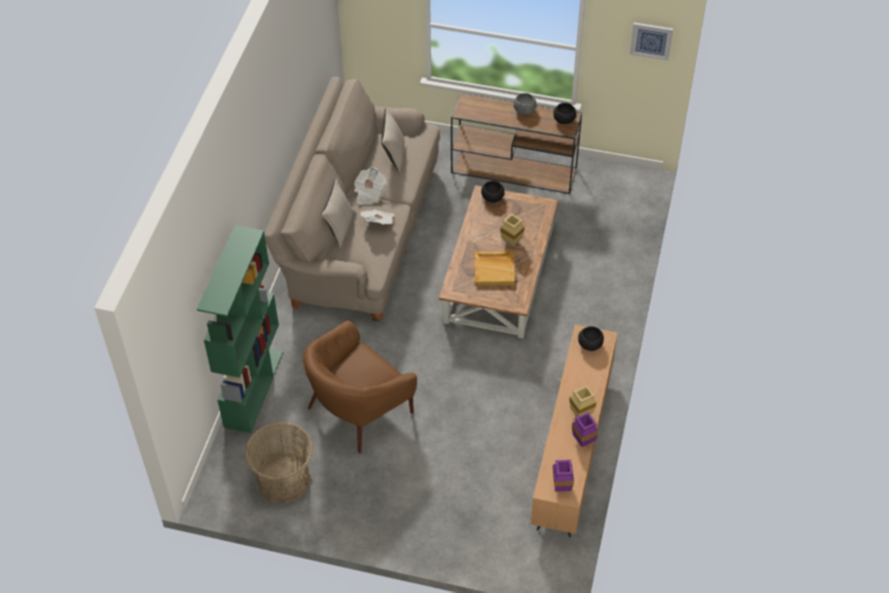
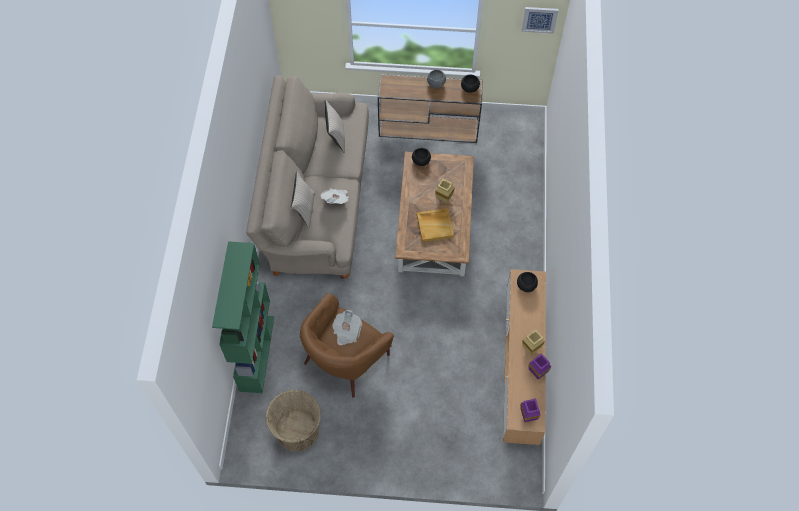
camera: 10 degrees left, 10 degrees up
newspaper [354,167,387,204] -> newspaper moved to [332,310,362,345]

